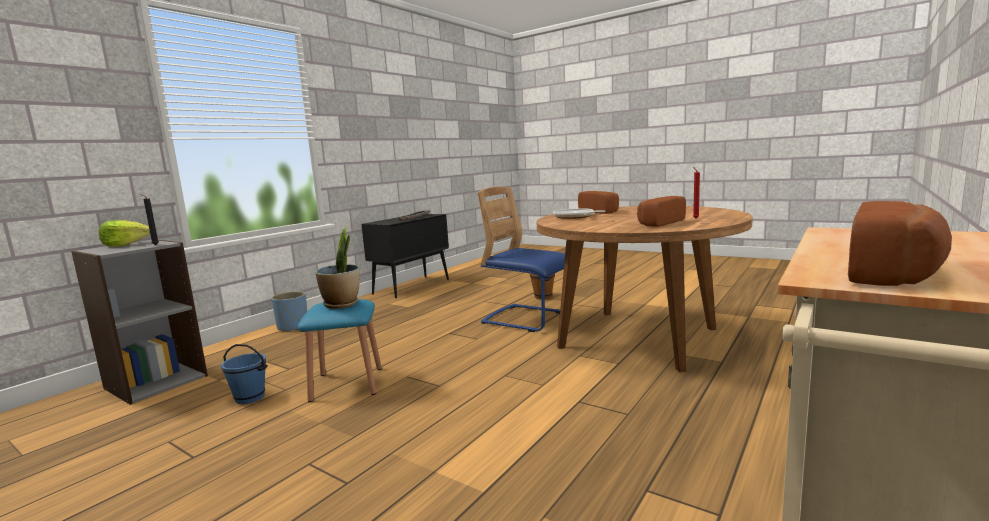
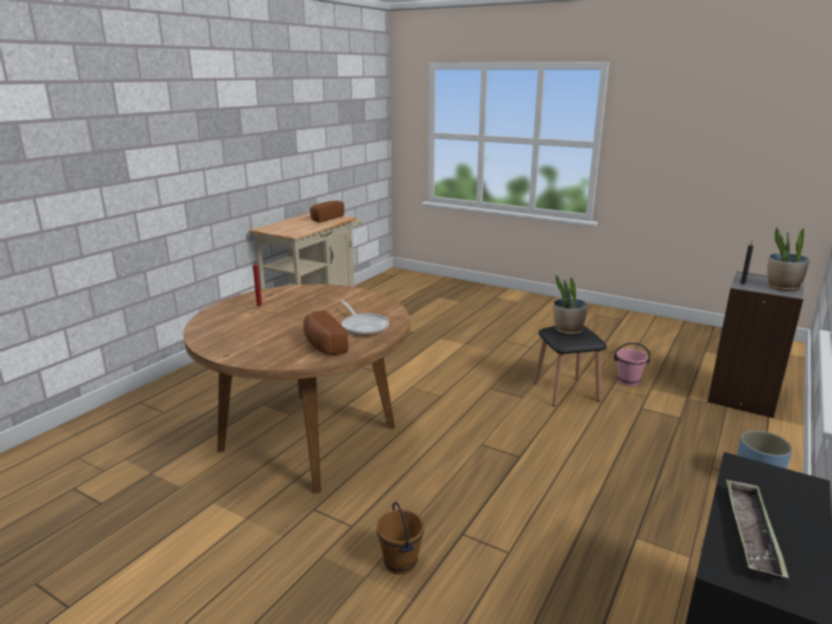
camera: 175 degrees right, 10 degrees up
lettuce [99,220,150,247] -> potted plant [767,227,810,291]
blue bucket [221,344,268,404] -> pink bucket [614,343,650,386]
blue stool [298,299,382,402] -> black stool [534,326,607,407]
blue chair [478,187,565,332] -> none
bread [637,196,686,227] -> none

